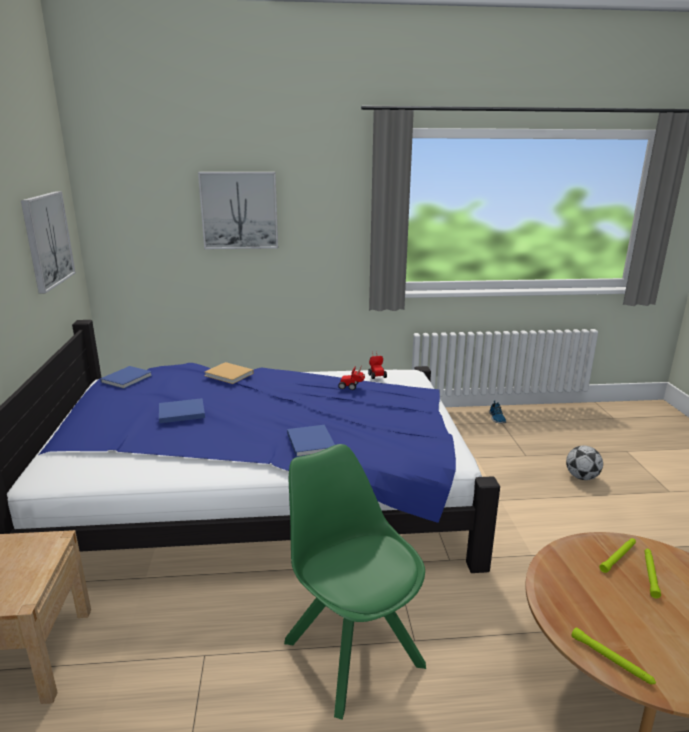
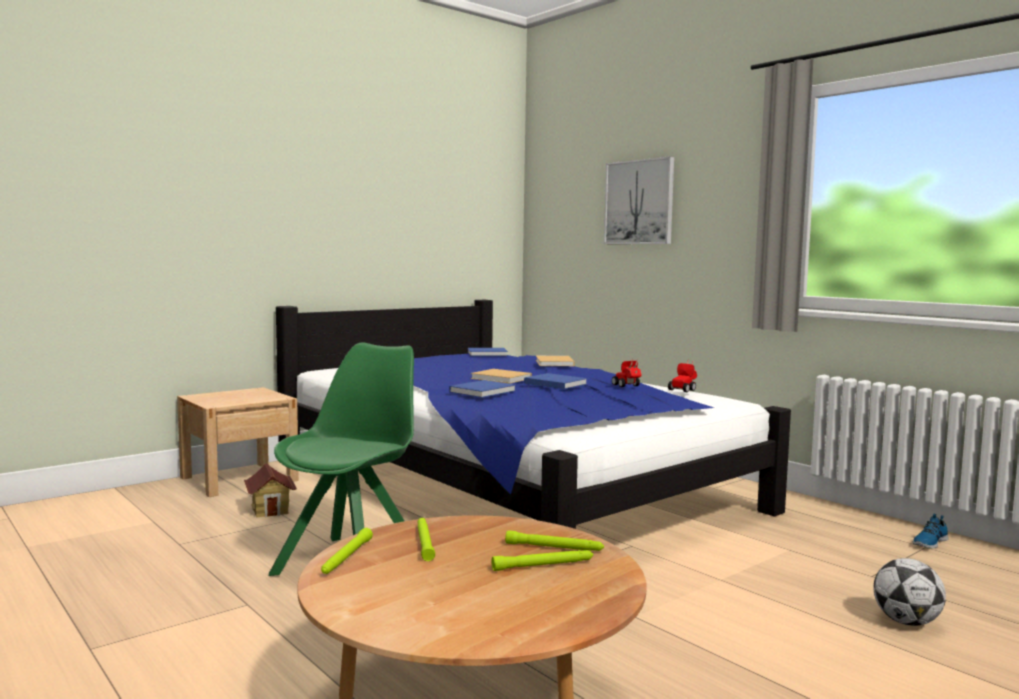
camera: 55 degrees right, 15 degrees down
picture [21,191,76,293] -> none
blue book [159,398,205,423] -> blue book moved to [524,373,588,389]
none -> toy house [244,463,297,518]
none -> green flashlight [417,518,435,561]
none -> beige book [471,369,532,384]

